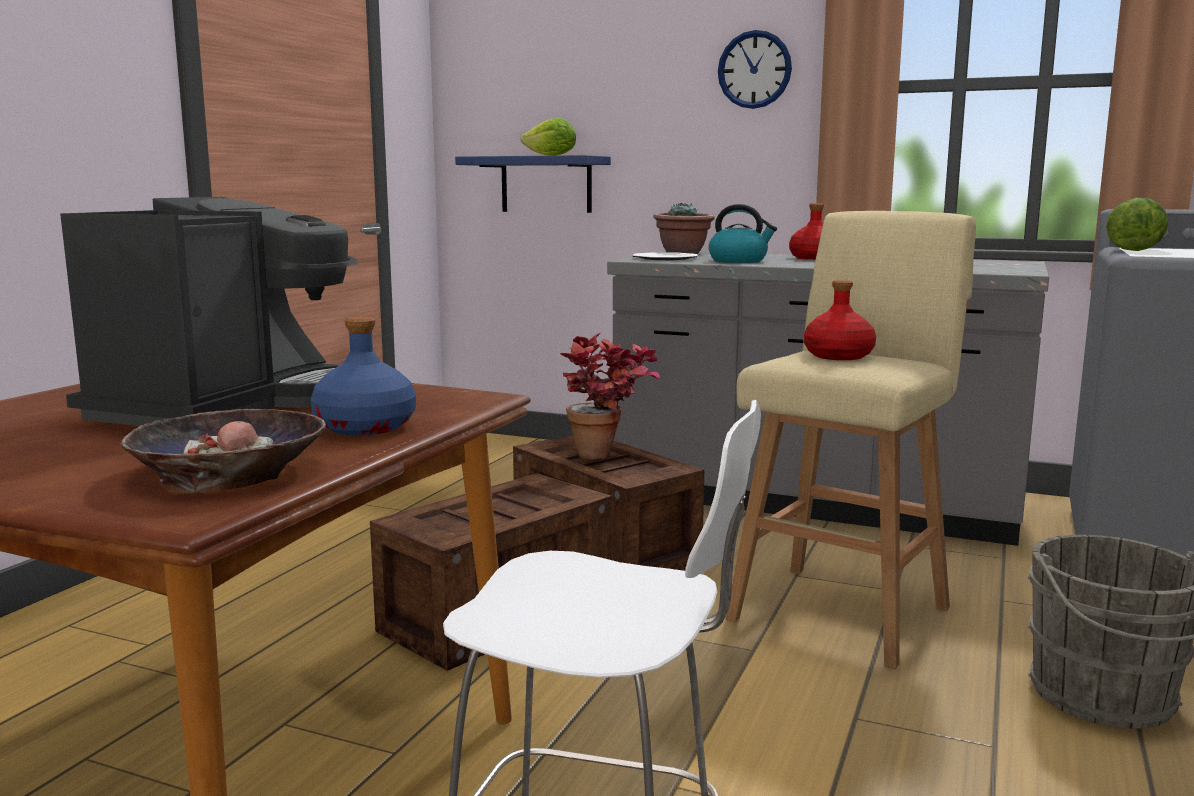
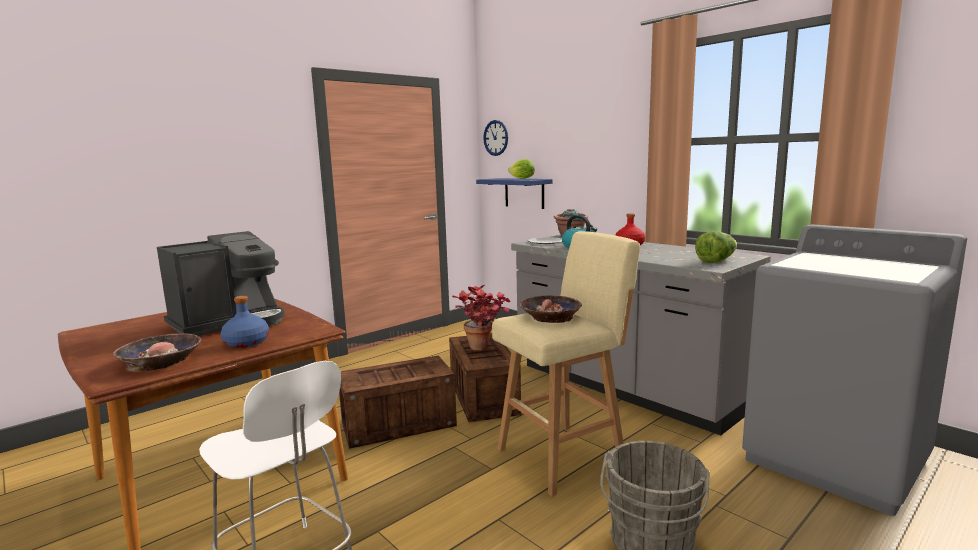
camera: 25 degrees right, 0 degrees up
wall clock [718,30,792,109] -> wall clock moved to [483,120,508,156]
red bottle [804,280,876,360] -> bowl [520,295,582,323]
lettuce [1106,198,1168,251] -> lettuce moved to [695,231,737,263]

